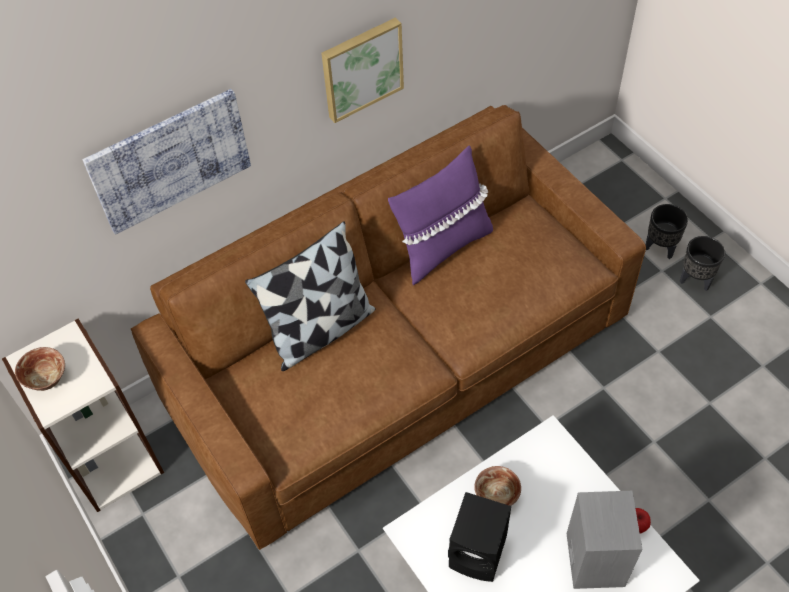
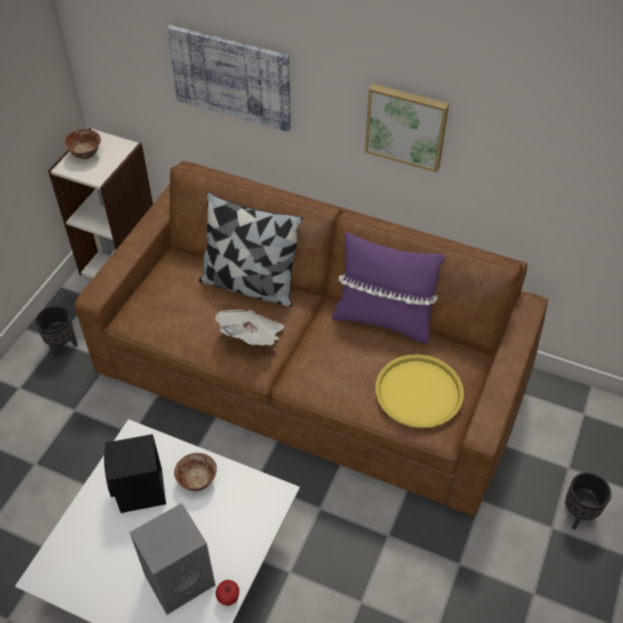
camera: 55 degrees right, 5 degrees down
black planter [680,236,725,291] -> black planter moved to [35,306,78,358]
none -> newspaper [215,310,284,346]
none -> yellow tray [375,354,464,428]

